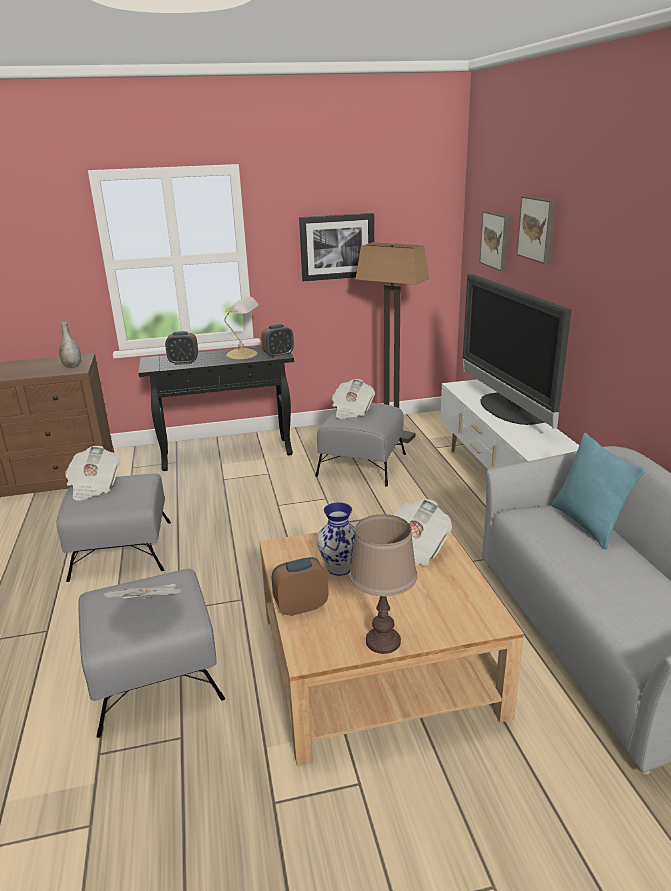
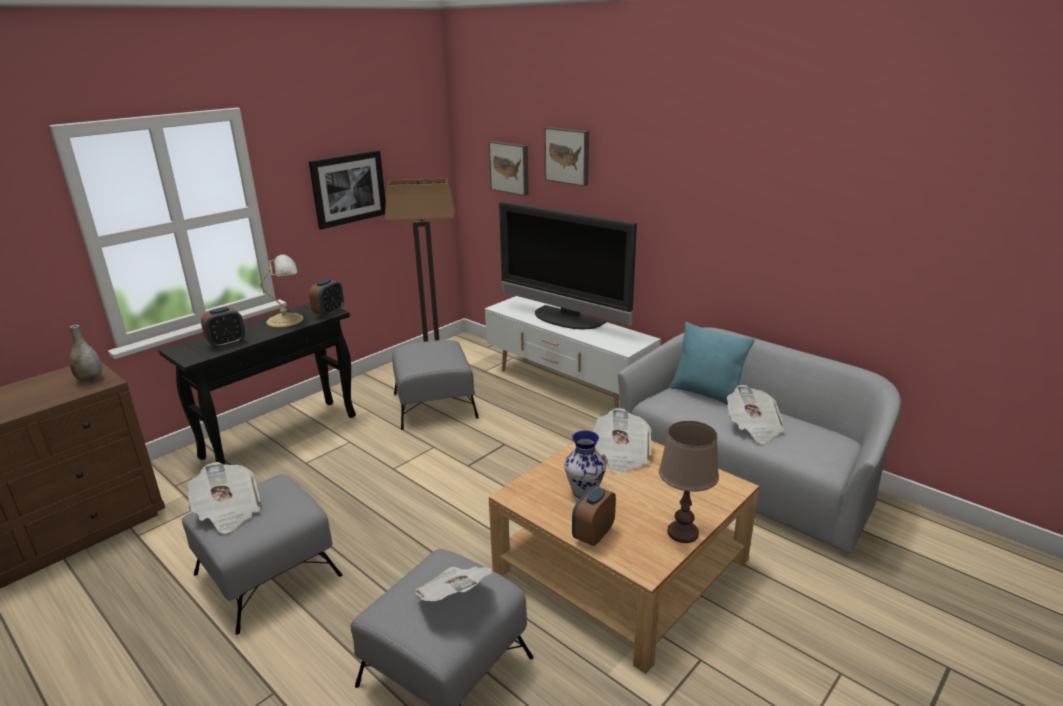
camera: 35 degrees left, 0 degrees up
newspaper [332,379,375,419] -> newspaper moved to [727,385,785,444]

